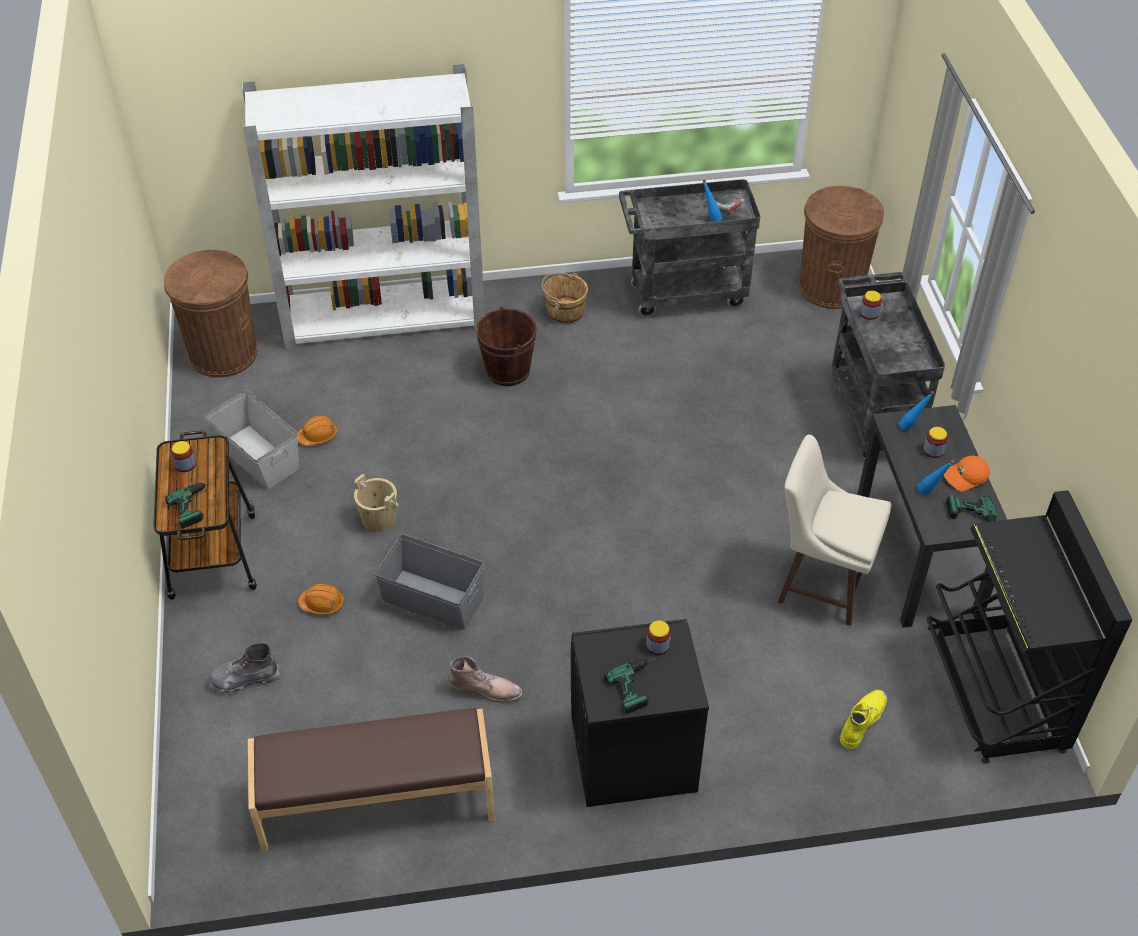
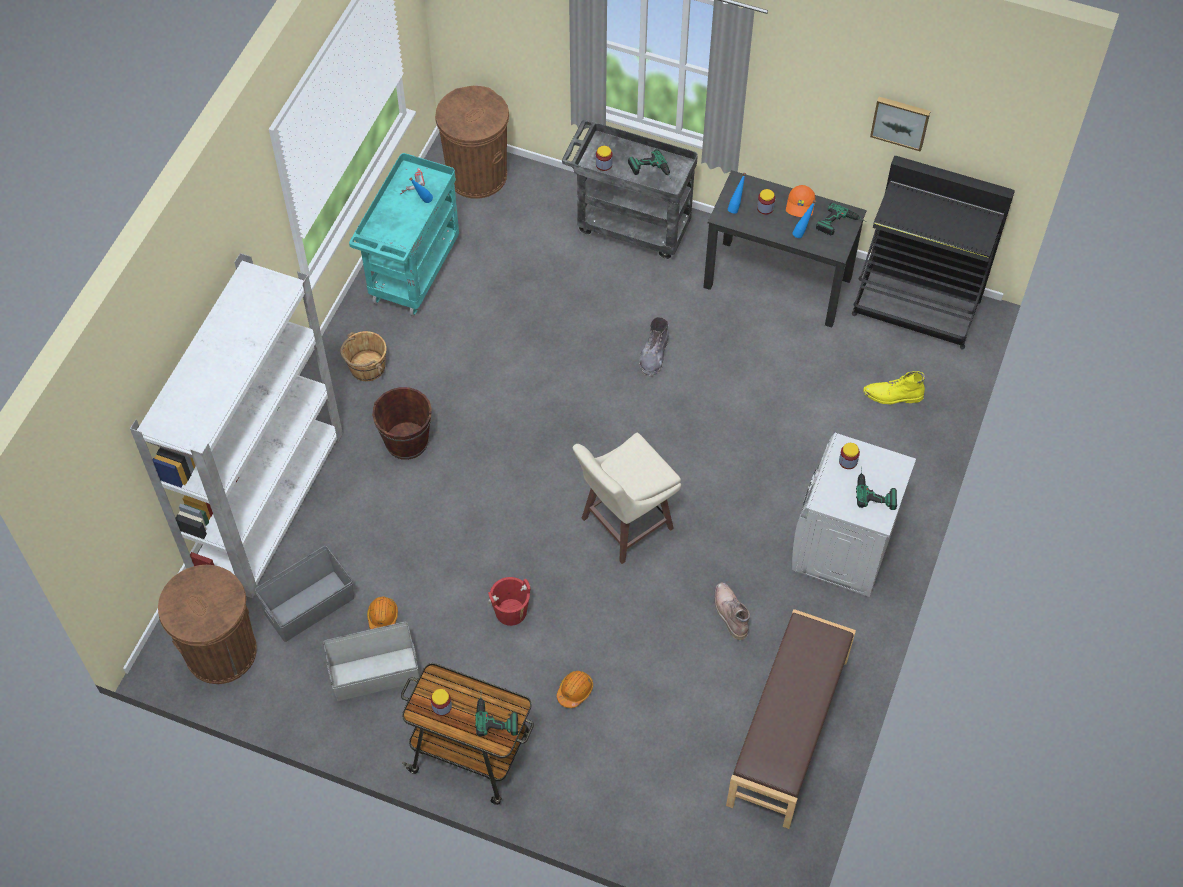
camera: 60 degrees left, 10 degrees up
grey boot [209,643,280,695] -> grey boot moved to [639,317,669,377]
beige bucket [354,474,399,532] -> red bucket [488,577,530,626]
grey storage box [375,534,484,630] -> grey storage box moved to [255,546,354,642]
brown boot [449,657,523,703] -> brown boot turned 60 degrees counterclockwise [714,582,750,640]
black washing machine [571,619,709,807] -> white washing machine [792,433,916,597]
black cart [619,179,760,317] -> turquoise cart [349,153,459,316]
beige stool [777,435,892,626] -> beige stool moved to [573,433,681,564]
yellow boot [840,690,887,749] -> yellow boot turned 60 degrees counterclockwise [864,371,925,405]
none -> power drill [628,149,672,181]
none -> picture [870,97,931,152]

